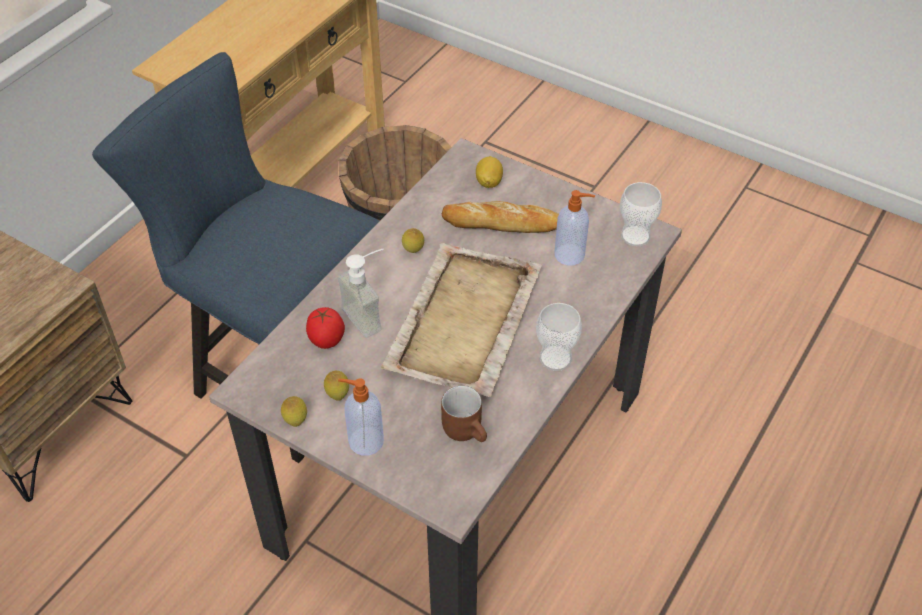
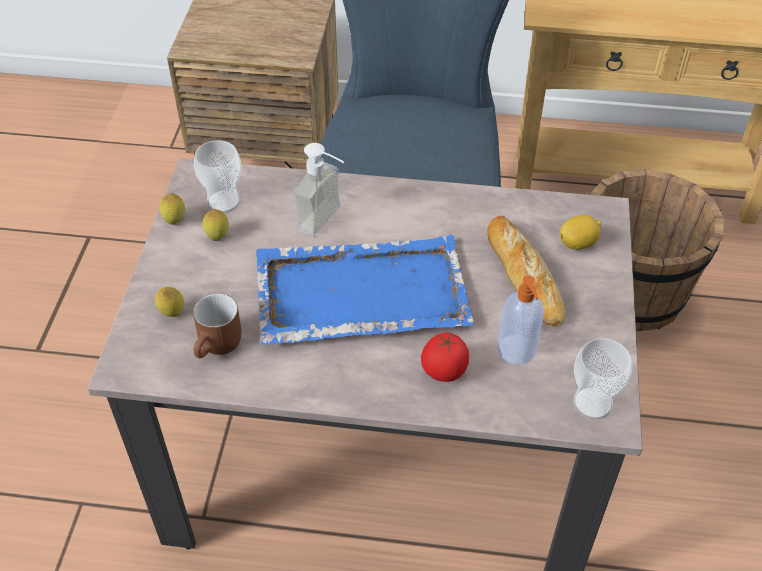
camera: 65 degrees right, 0 degrees up
tomato [306,307,345,349] -> tomato moved to [421,332,469,382]
soap dispenser [338,379,384,456] -> none
beige tray [381,243,542,397] -> blue tray [256,234,474,345]
lemon [402,228,424,253] -> lemon moved to [155,287,184,317]
cup [536,303,582,371] -> cup moved to [194,140,241,213]

